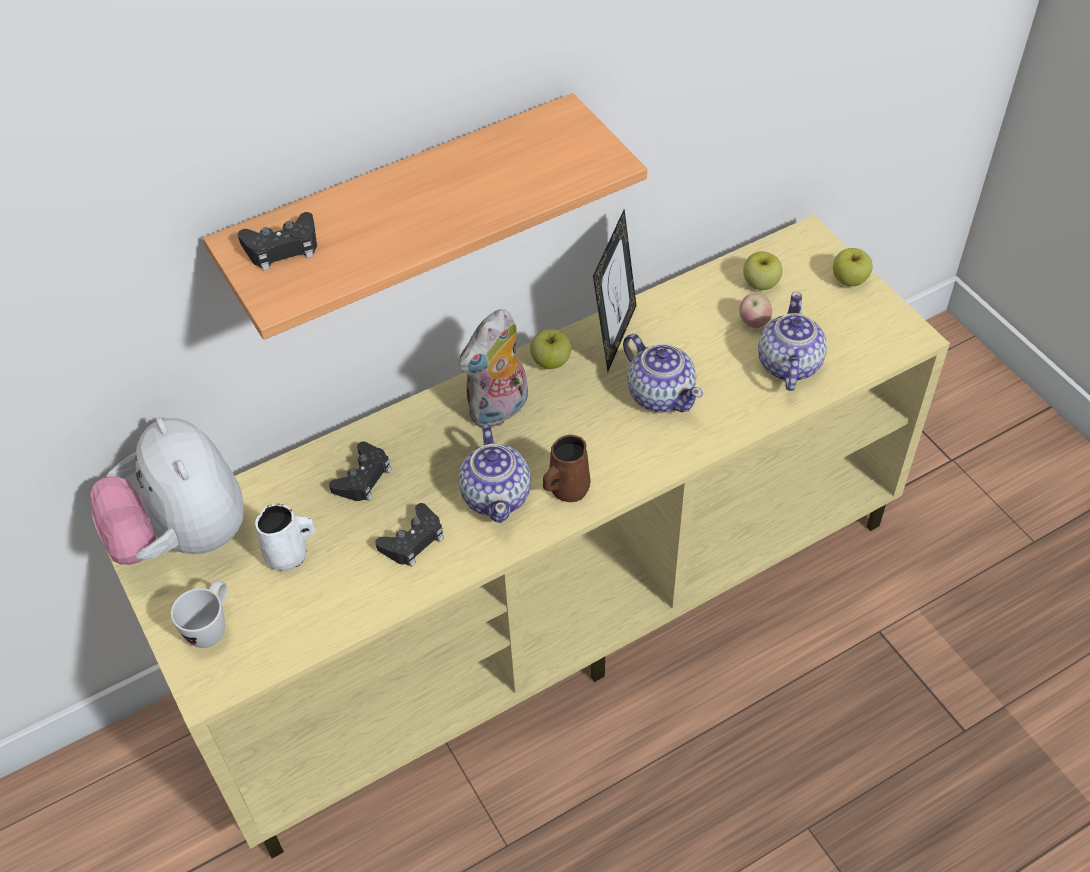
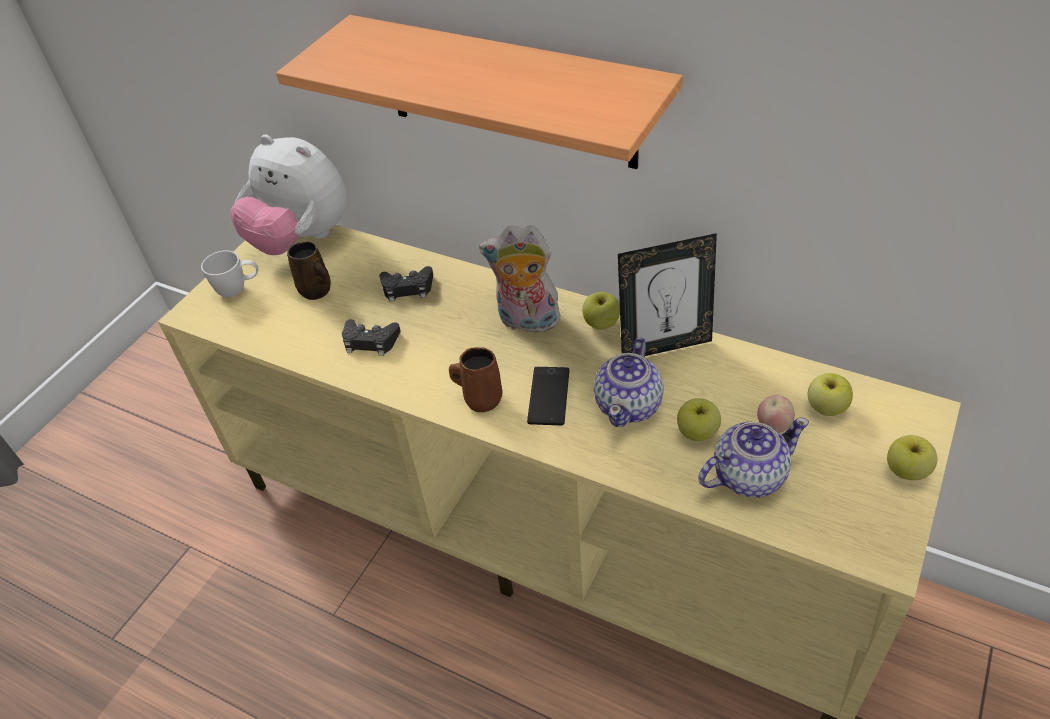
camera: 60 degrees right, 5 degrees down
plush toy [90,418,244,565] -> plush toy turned 90 degrees counterclockwise [231,134,347,255]
black game controller [238,212,317,271] -> none
white mug [255,504,315,571] -> brown mug [287,241,331,300]
teapot [458,424,531,523] -> none
none -> phone [527,367,569,425]
none -> apple [677,398,721,441]

